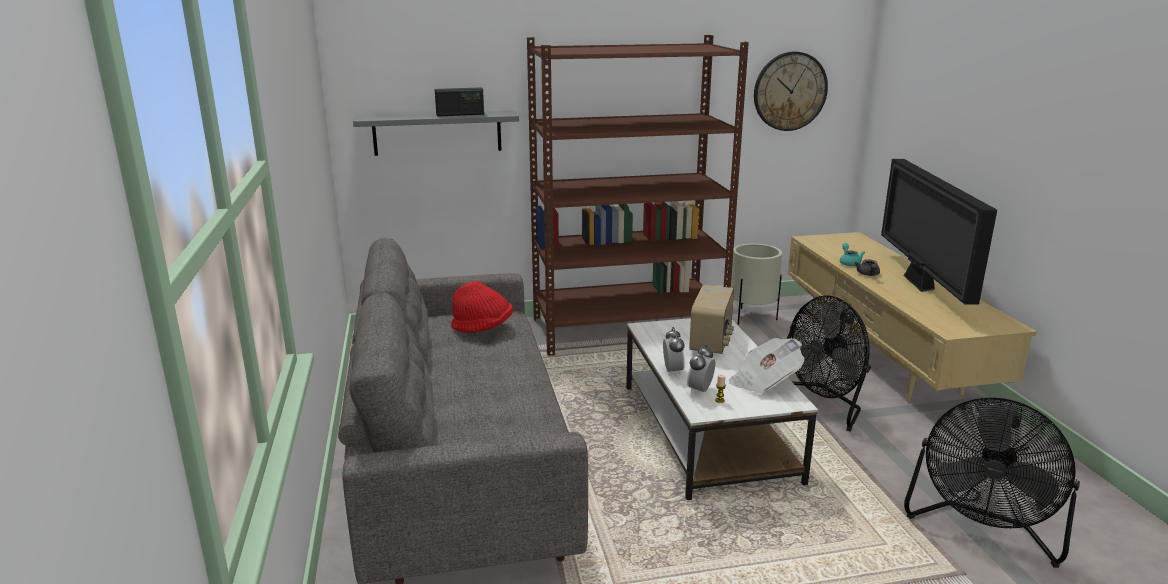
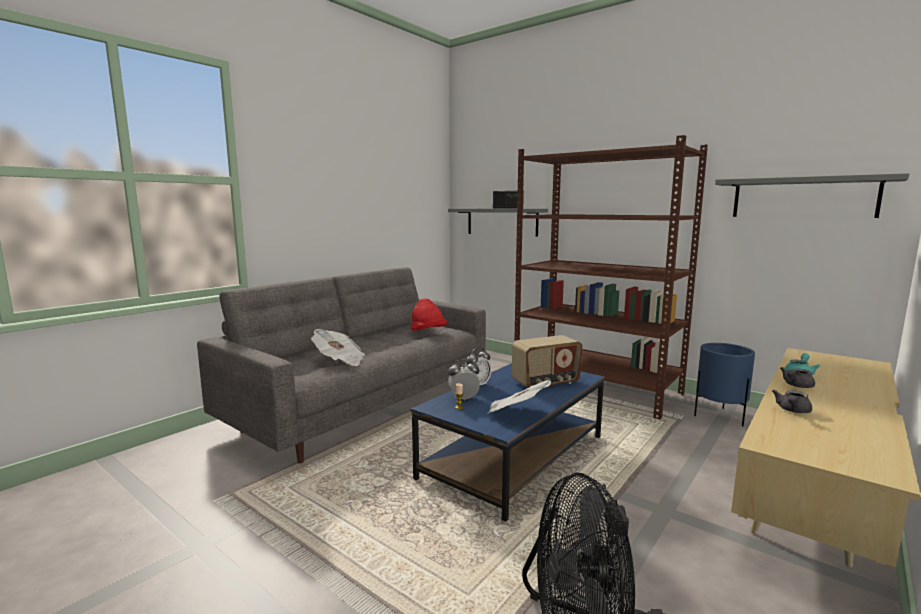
camera: 50 degrees right, 10 degrees down
white coffee table [626,318,818,500] -> blue coffee table [411,363,605,522]
beige planter [731,244,782,325] -> blue planter [694,343,755,426]
wall clock [754,51,828,131] -> grey shelf [715,173,909,218]
black fan [787,295,871,432] -> none
television [881,159,997,305] -> none
none -> newspaper [311,329,365,366]
none -> grey teapot [772,390,812,413]

